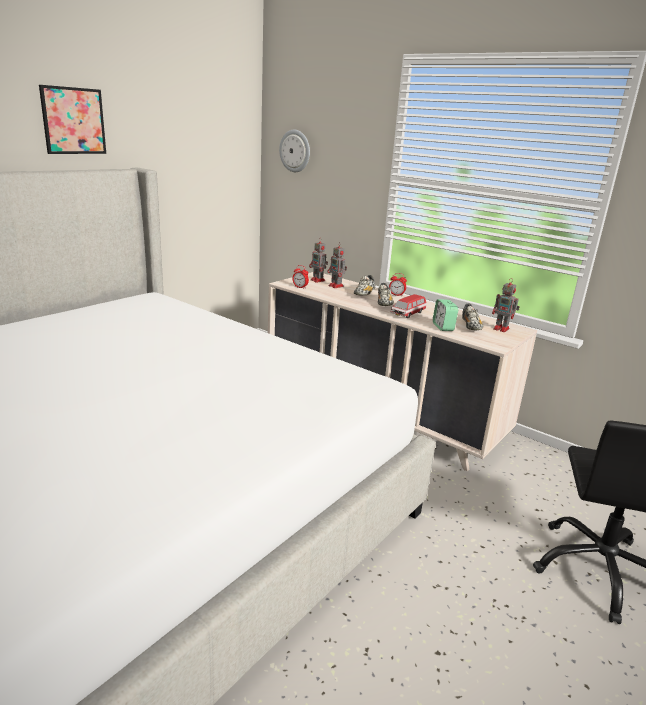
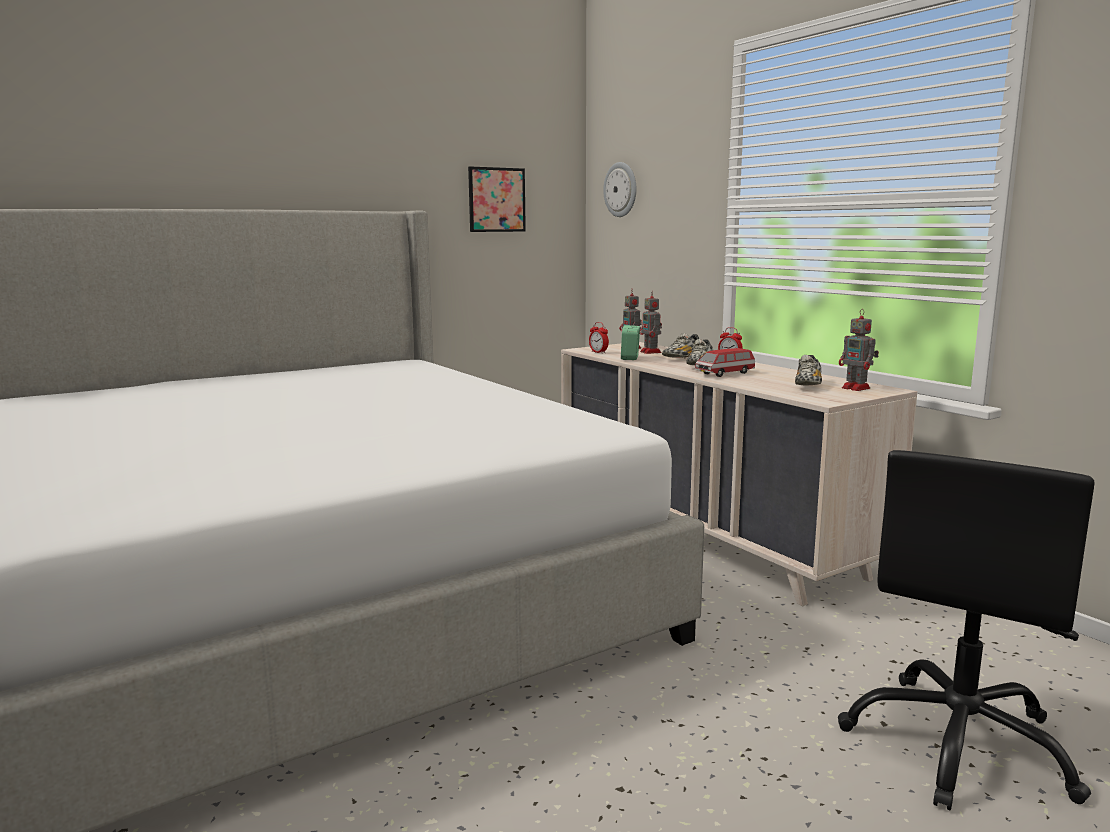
camera: 20 degrees right, 10 degrees down
picture [39,85,106,154] -> picture moved to [468,167,526,232]
alarm clock [433,299,458,331] -> alarm clock moved to [621,325,640,360]

